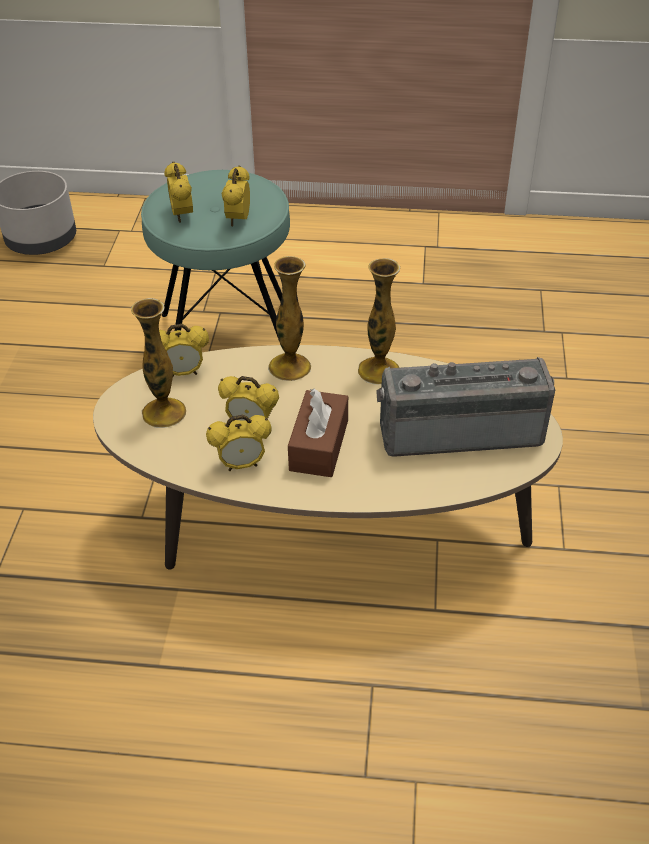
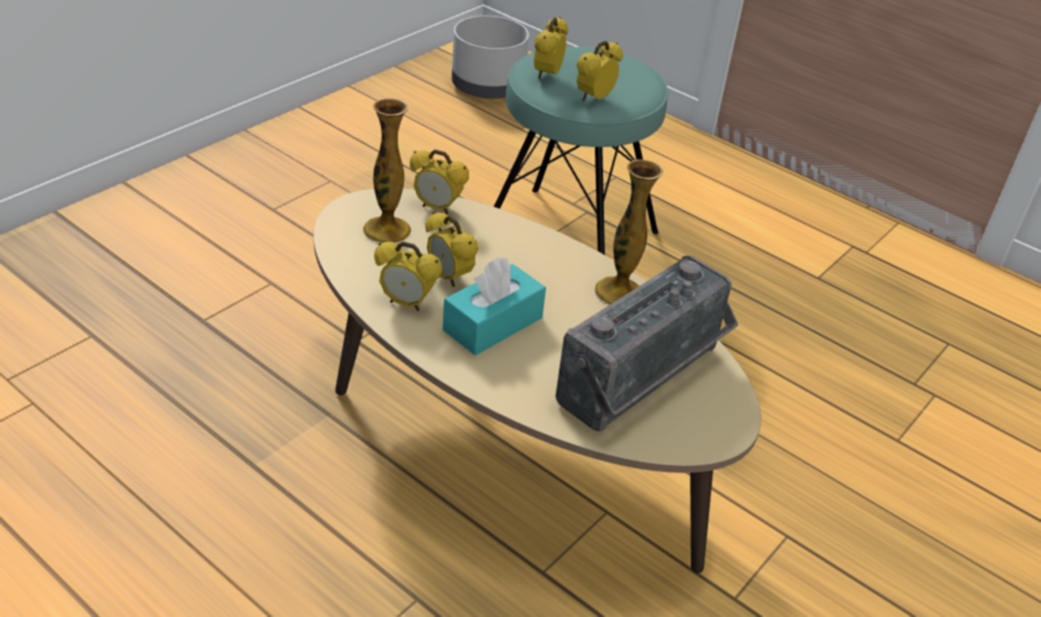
camera: 30 degrees right, 5 degrees down
vase [268,256,311,381] -> none
brown tissue box [288,388,348,477] -> turquoise tissue box [443,257,546,356]
radio [376,357,555,457] -> radio turned 105 degrees clockwise [555,256,738,431]

